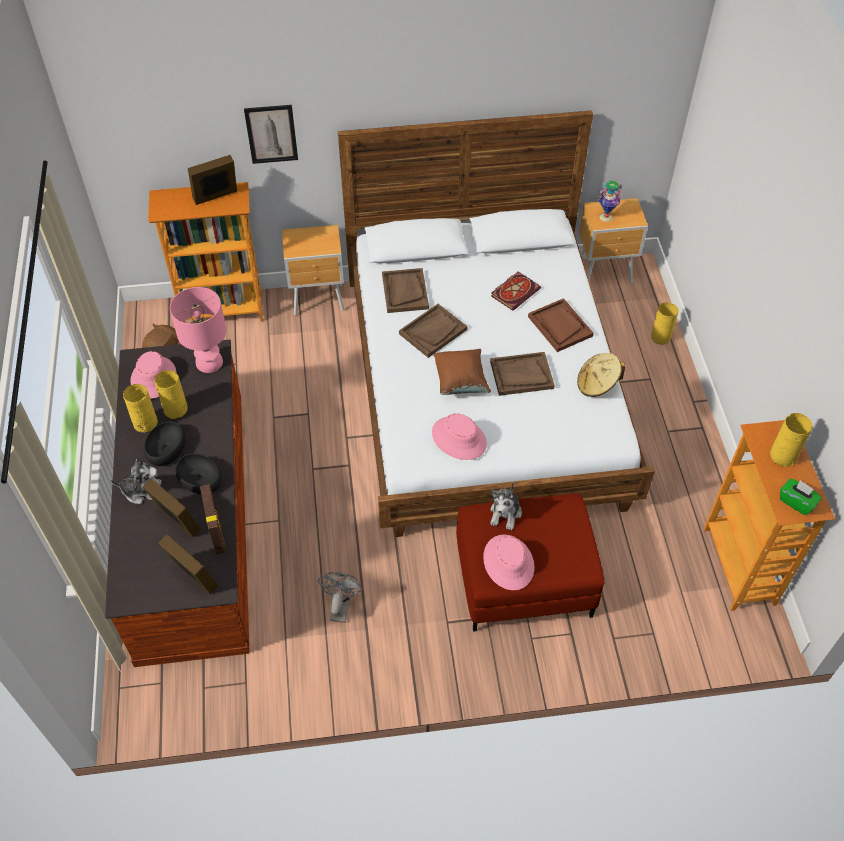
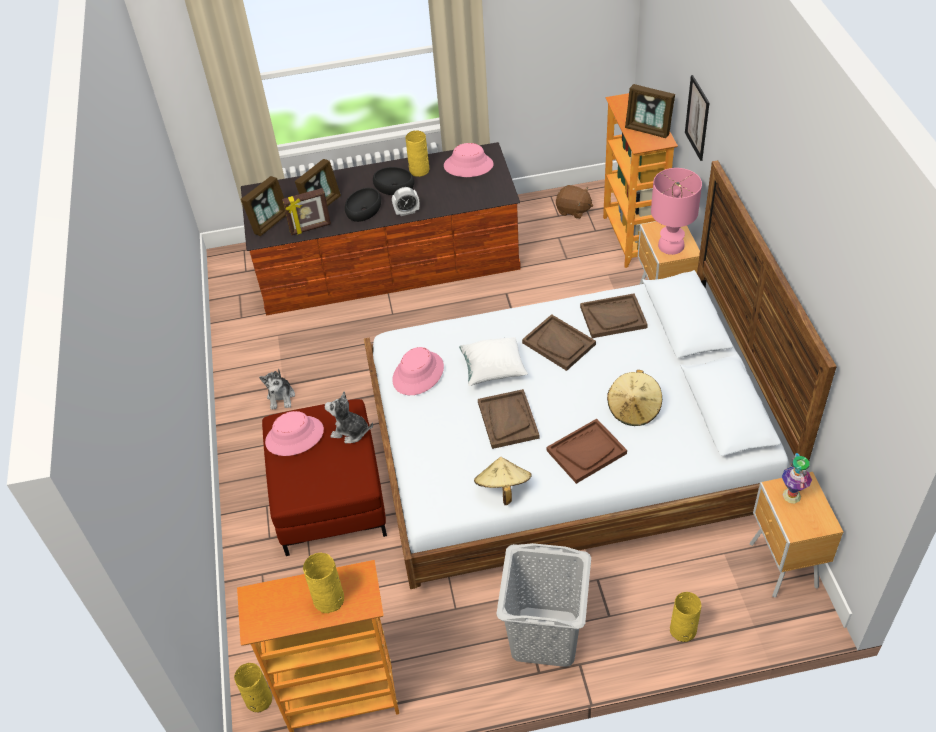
camera: 90 degrees right, 5 degrees down
plush toy [111,459,162,504] -> plush toy moved to [259,369,295,410]
yellow vase [154,370,188,419] -> yellow vase moved to [234,663,272,712]
pink table lamp [170,287,227,373] -> pink table lamp moved to [651,168,702,255]
picture frame [188,155,237,205] -> picture frame turned 150 degrees clockwise [625,84,675,138]
grey fan [318,572,363,623] -> none
brown pillow [434,349,491,395] -> white pillow [459,337,528,386]
book [491,272,541,311] -> beige hat [607,370,662,426]
green tissue box [780,478,822,515] -> none
none -> alarm clock [392,187,419,216]
none -> grey laundry basket [496,543,591,667]

